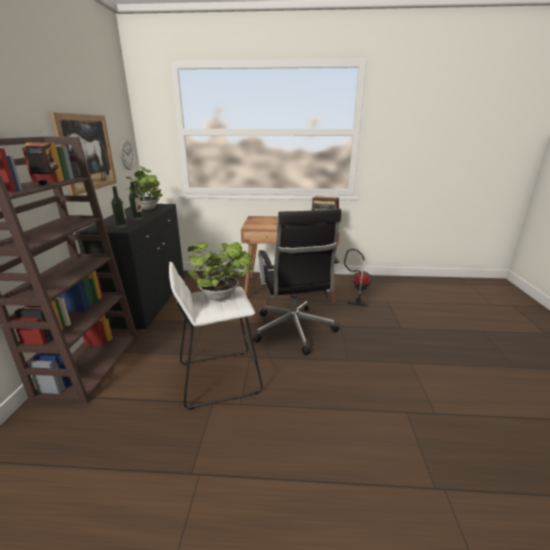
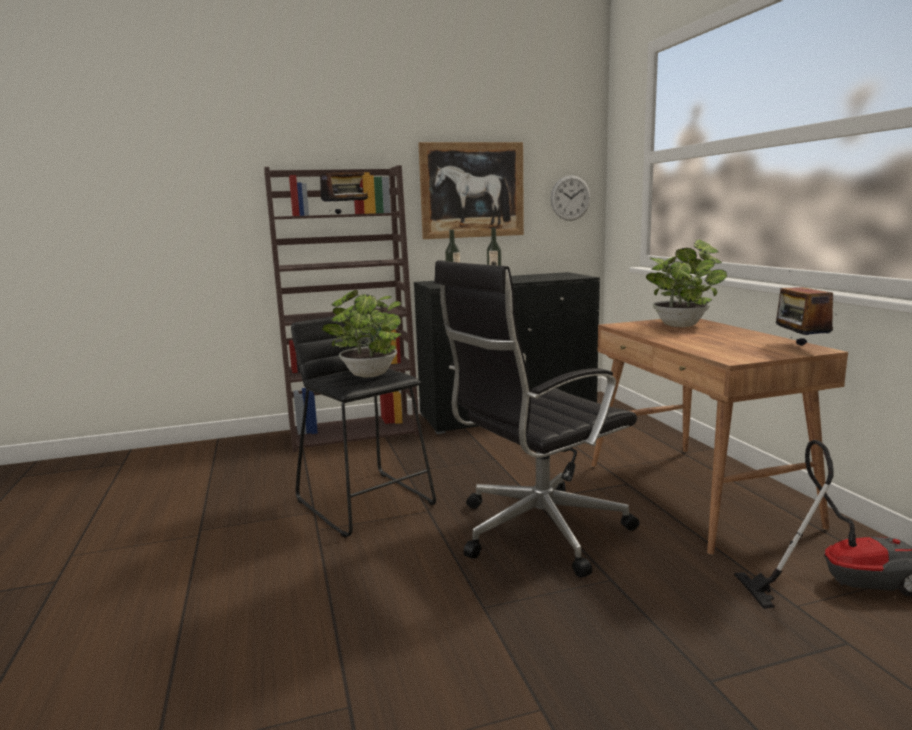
camera: 70 degrees right, 10 degrees down
potted plant [126,166,162,210] -> potted plant moved to [646,240,727,327]
white stool [169,262,263,410] -> black stool [291,316,436,538]

